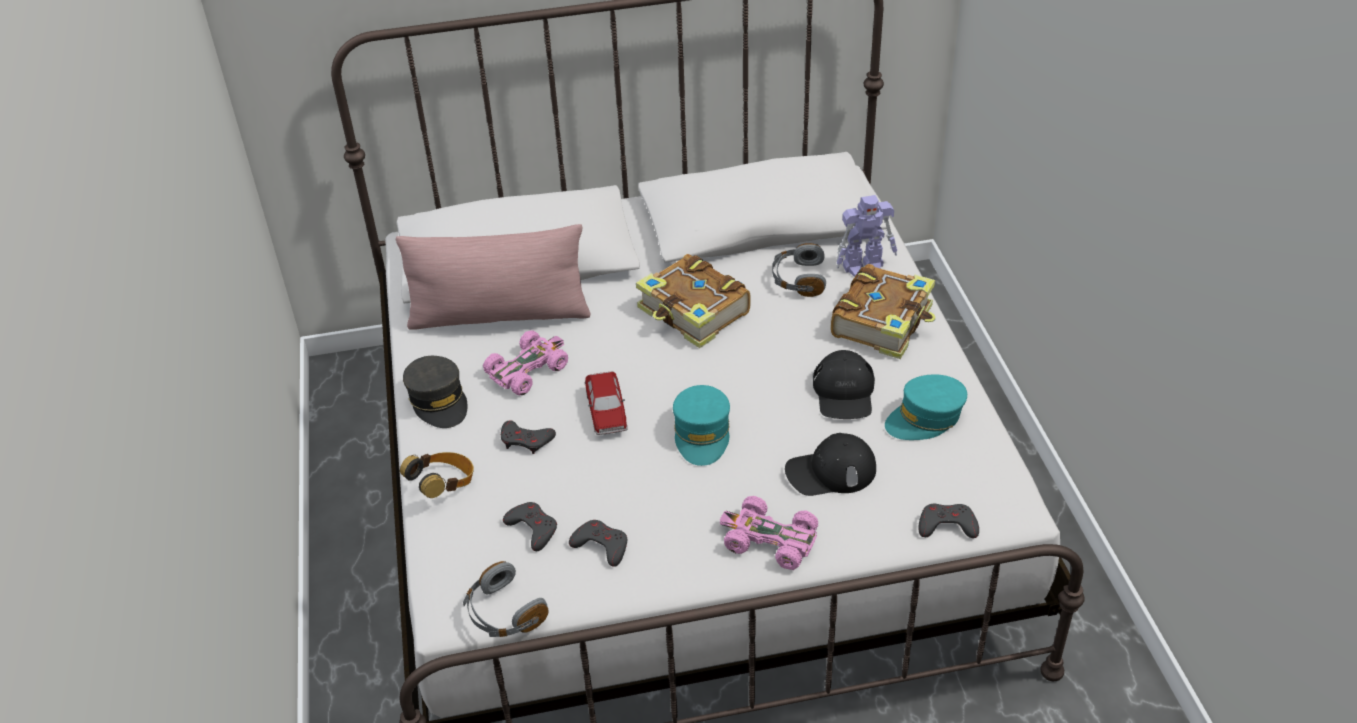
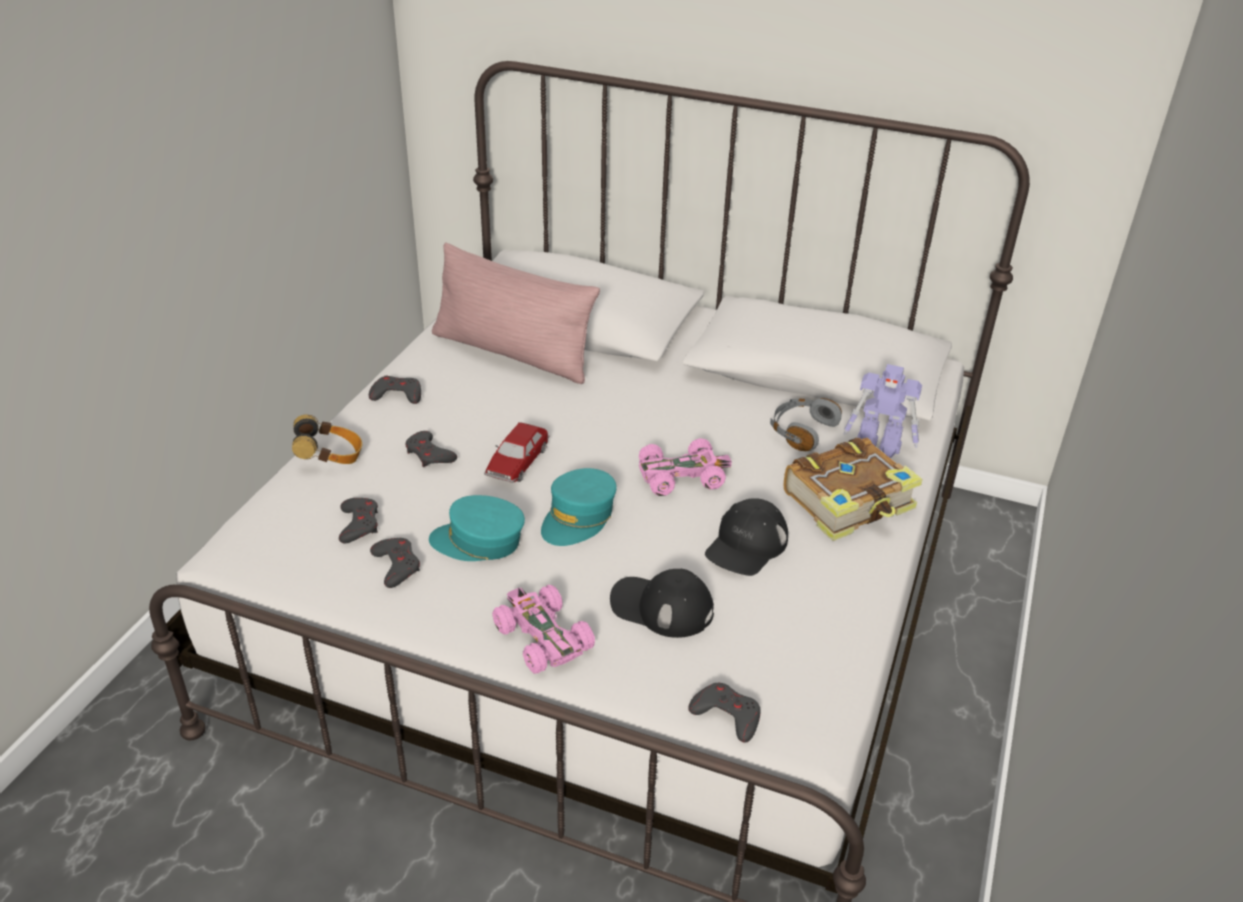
camera: 30 degrees right, 5 degrees down
grey cap [403,356,468,428] -> grey game controller [369,375,421,404]
grey headphones [463,561,549,637] -> none
pink toy car [483,330,568,396] -> pink toy car moved to [639,438,732,496]
book [636,254,751,348] -> none
turquoise cap [885,374,967,440] -> turquoise cap moved to [429,495,525,561]

